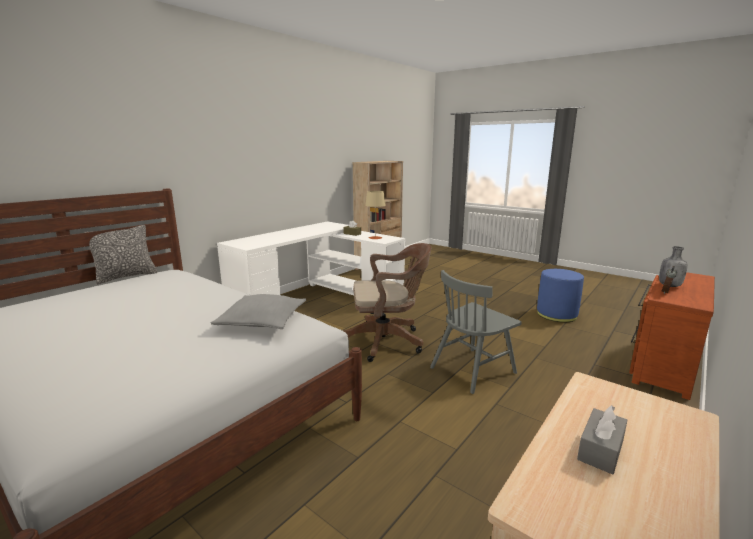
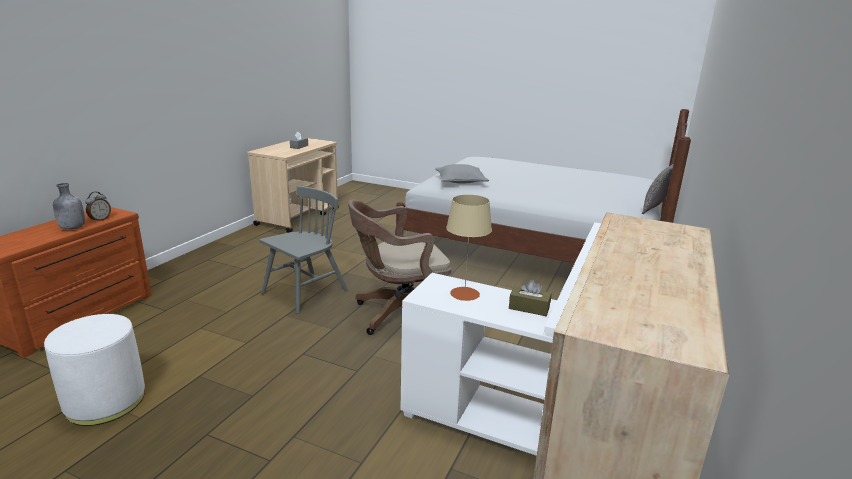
camera: 165 degrees right, 5 degrees up
blue ottoman [537,269,584,322] -> white ottoman [44,314,145,426]

